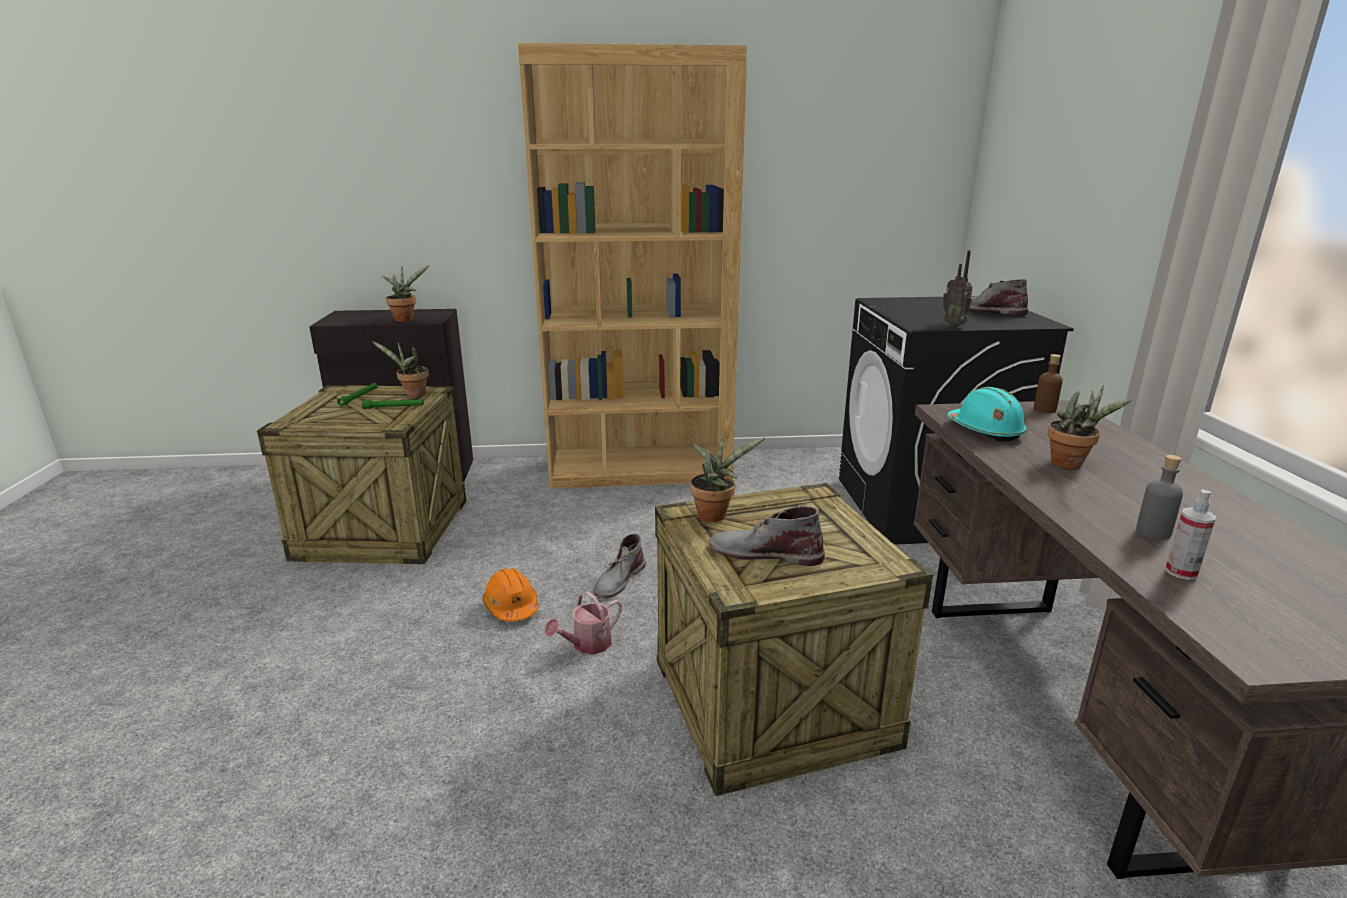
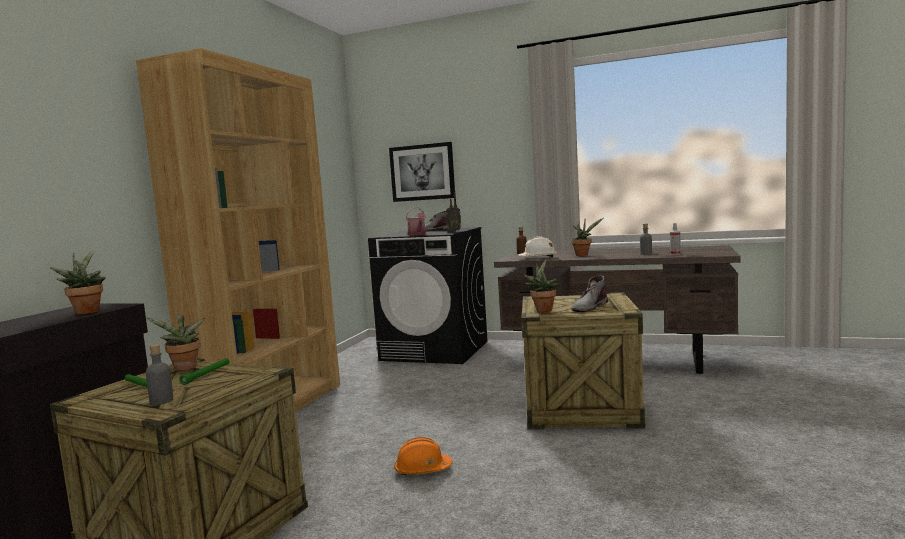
camera: 65 degrees left, 15 degrees down
watering can [545,591,622,654] -> watering can moved to [406,207,426,235]
grey boot [594,533,646,598] -> none
turquoise hard hat [947,387,1028,442] -> white hard hat [518,236,557,258]
none -> grey bottle [146,344,173,405]
none -> picture [389,142,455,202]

